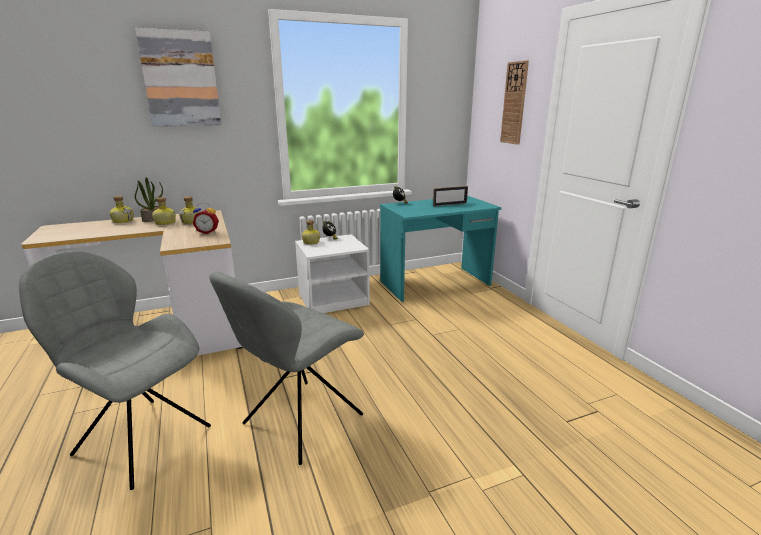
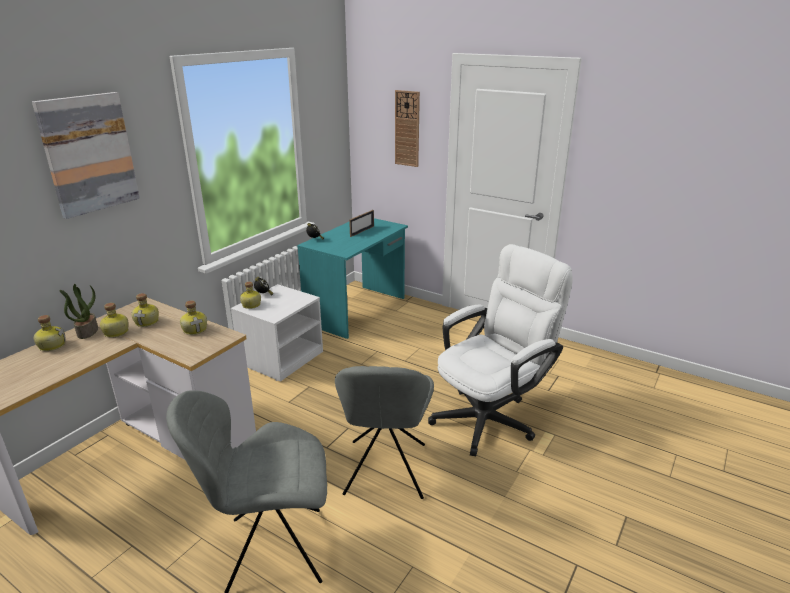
camera: 35 degrees left, 5 degrees up
alarm clock [193,203,219,234] -> bottle [180,300,207,335]
none -> white office chair [428,244,573,456]

